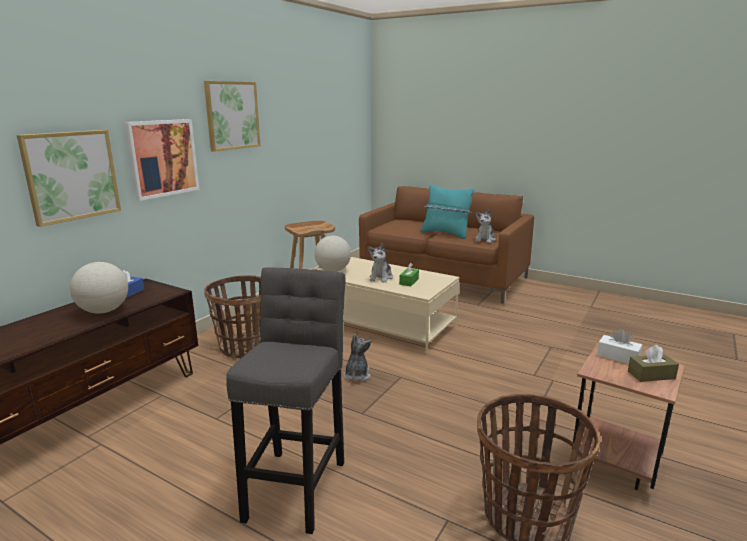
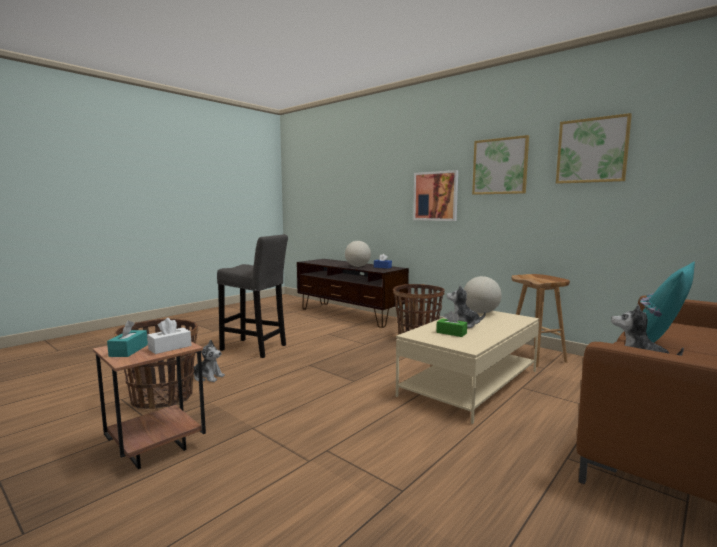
camera: 100 degrees right, 10 degrees down
picture [17,130,121,227] -> picture moved to [556,113,632,184]
plush toy [343,334,372,381] -> plush toy moved to [194,340,225,382]
brown tissue box [628,345,679,382] -> turquoise tissue box [107,320,148,357]

